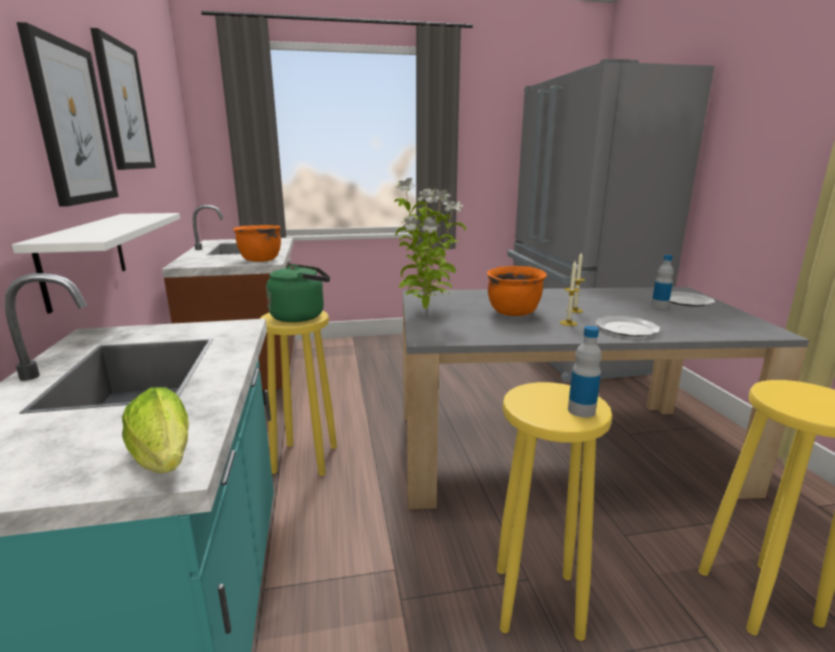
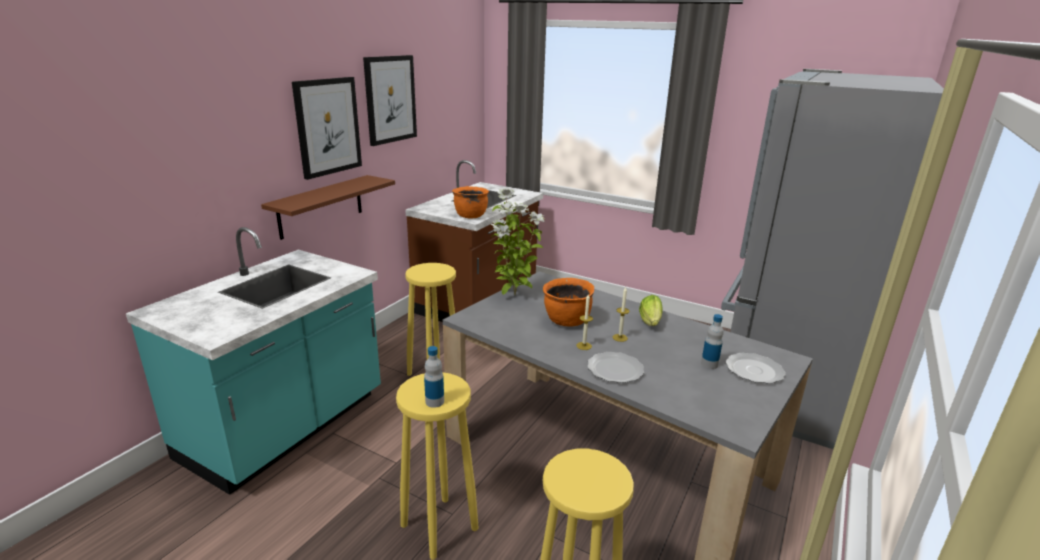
camera: 40 degrees right, 5 degrees up
white shelf [12,213,180,314] -> brown shelf [261,175,395,240]
lettuce [122,387,189,473] -> lettuce moved to [639,295,663,326]
green kettle [266,264,330,322] -> none

